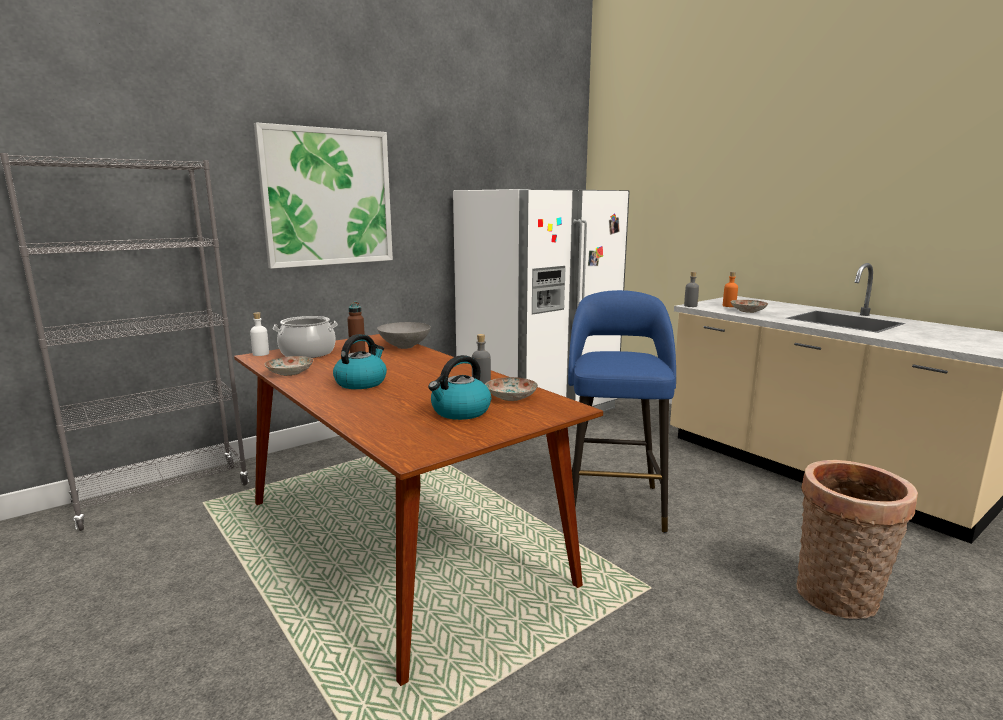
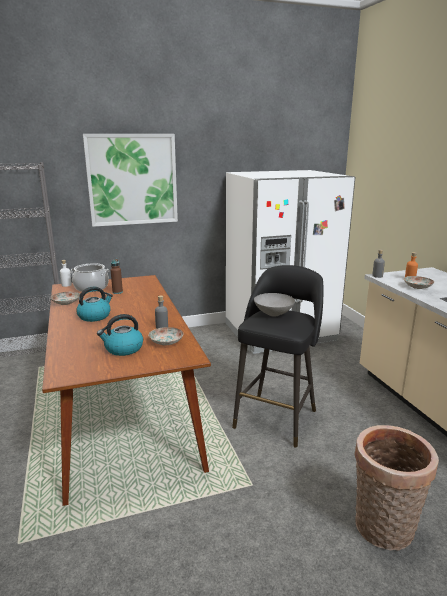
camera: 20 degrees right, 5 degrees up
grey bowl [377,322,431,349] -> grey bowl moved to [254,293,295,317]
blue stool [568,290,676,533] -> black stool [232,265,324,448]

